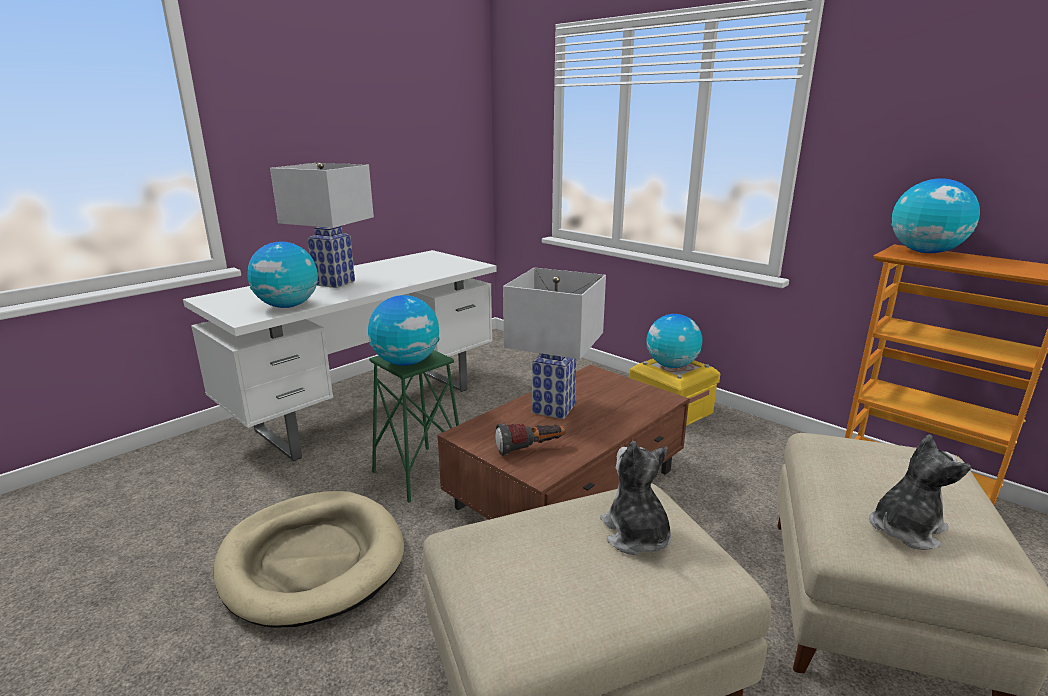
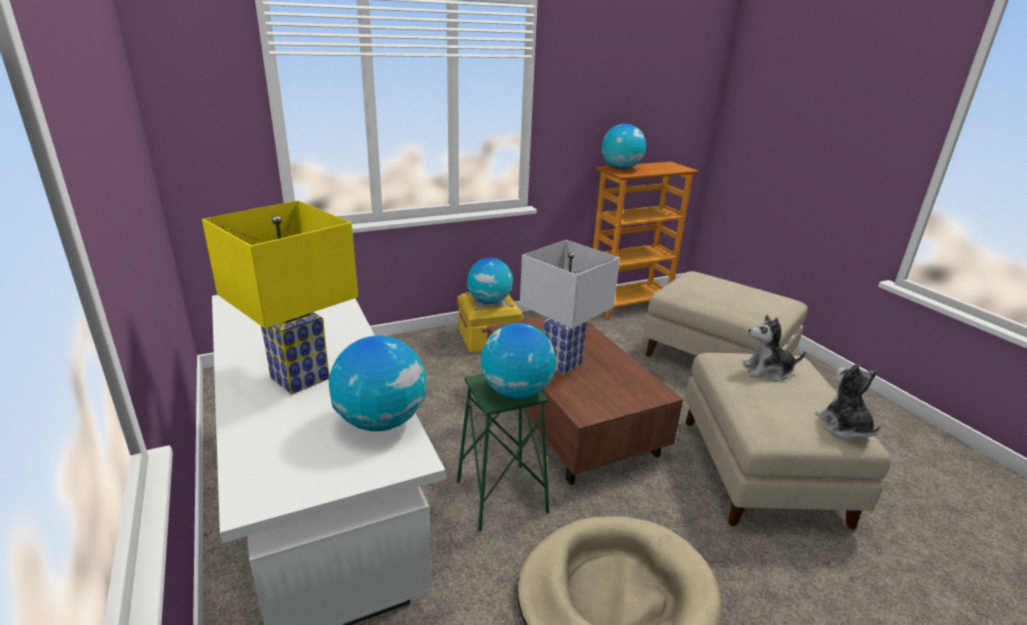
camera: 70 degrees left, 5 degrees up
white table lamp [270,163,374,288] -> yellow table lamp [202,201,358,395]
flashlight [495,423,566,456] -> none
plush toy [869,434,971,550] -> plush toy moved to [815,364,880,439]

